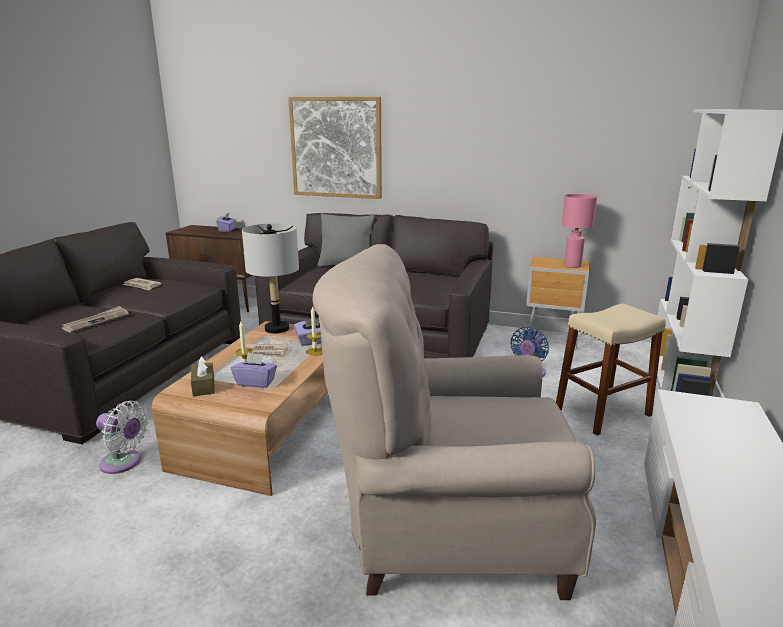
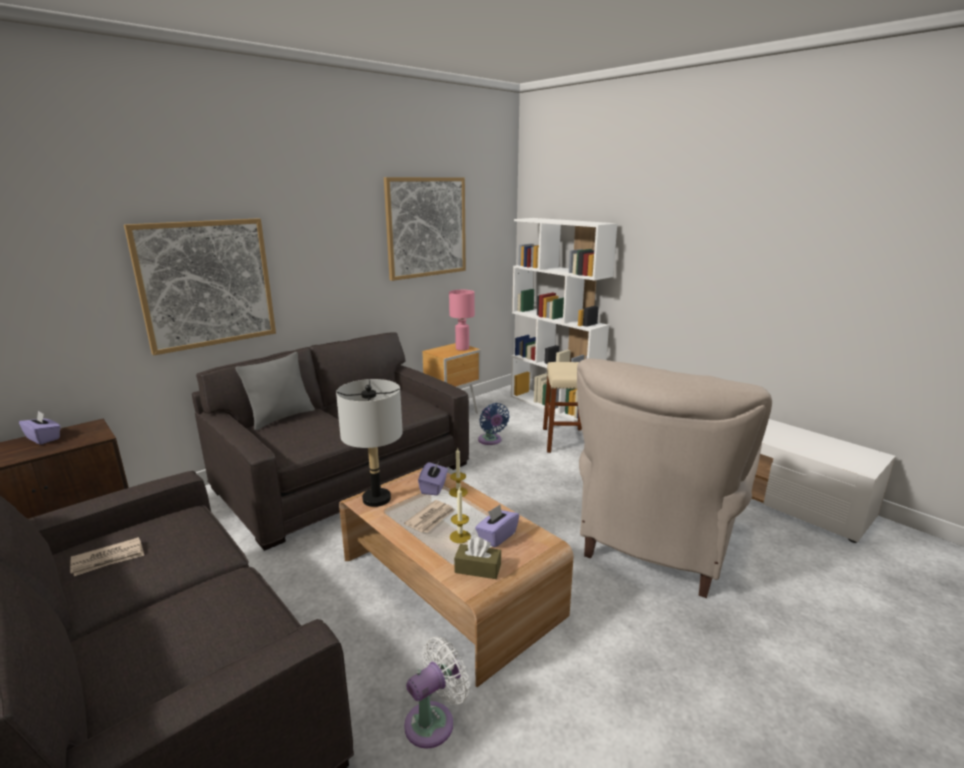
camera: 60 degrees left, 0 degrees up
newspaper [61,306,129,332] -> none
none -> picture [384,177,466,281]

